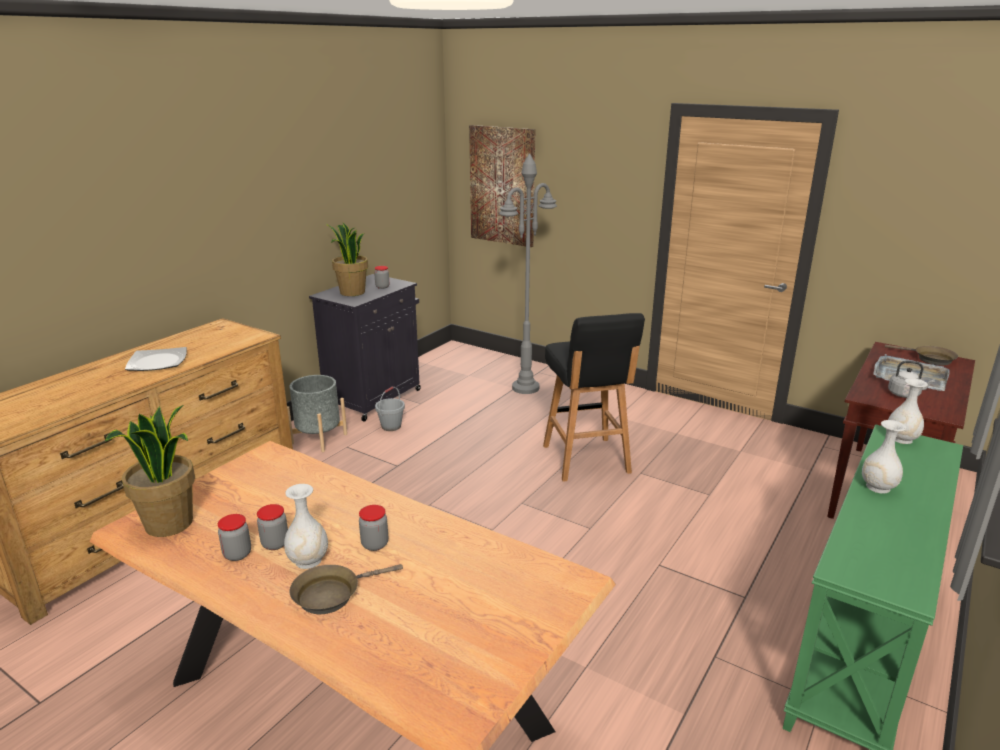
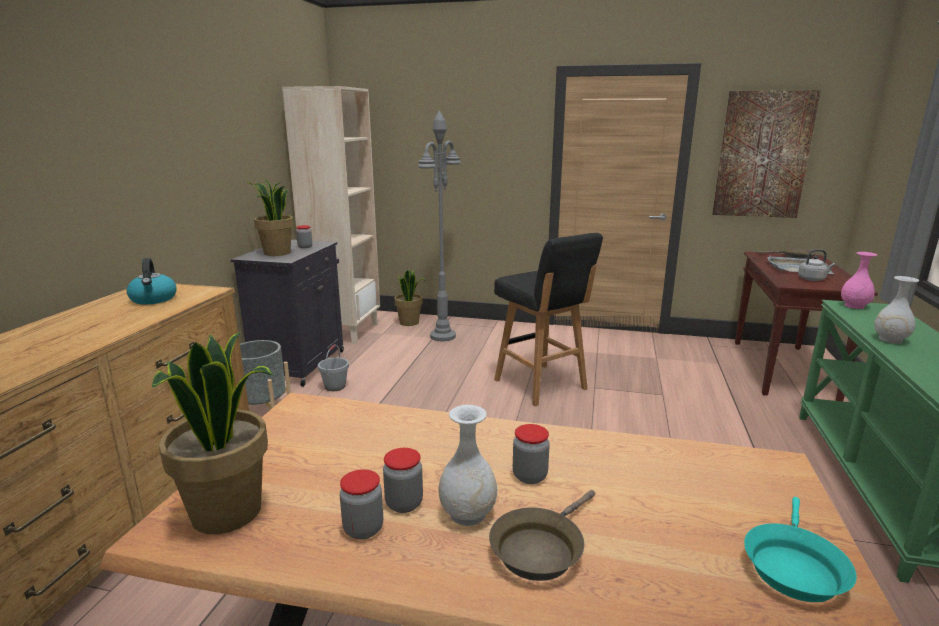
camera: 20 degrees left, 5 degrees down
plate [125,347,187,371] -> none
picture [469,125,536,247] -> picture moved to [712,90,821,218]
white vase [888,378,928,444] -> pink vase [841,252,877,309]
none -> kettle [127,258,177,305]
none -> beige bookcase [282,86,380,344]
none -> potted plant [394,269,426,326]
none -> turquoise frying pan [744,497,857,602]

